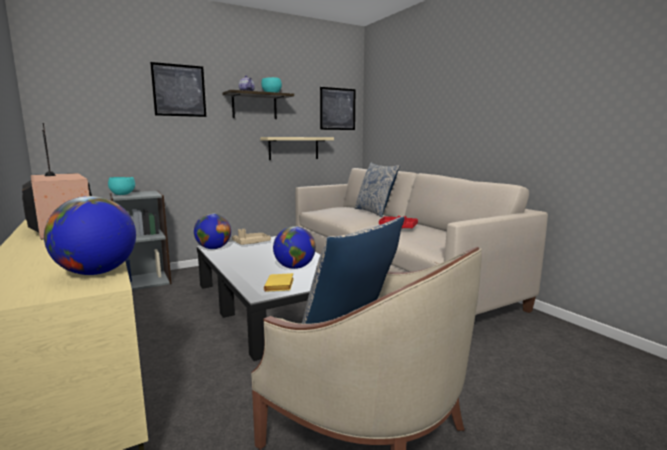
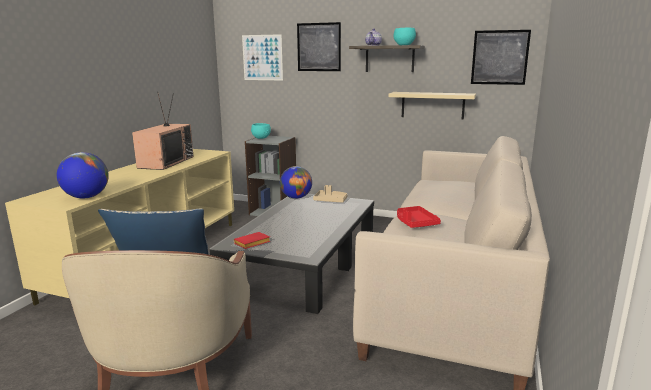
camera: 50 degrees right, 5 degrees up
yellow book [264,273,294,292] -> red book [234,232,270,249]
globe [273,226,316,269] -> none
pillow [355,163,400,217] -> none
none -> picture [242,34,283,80]

